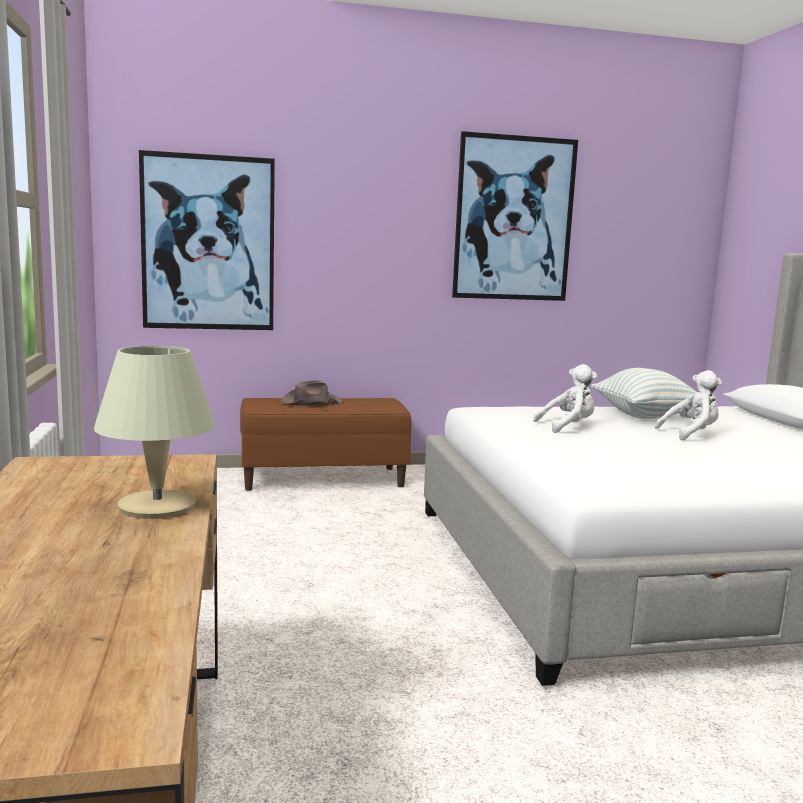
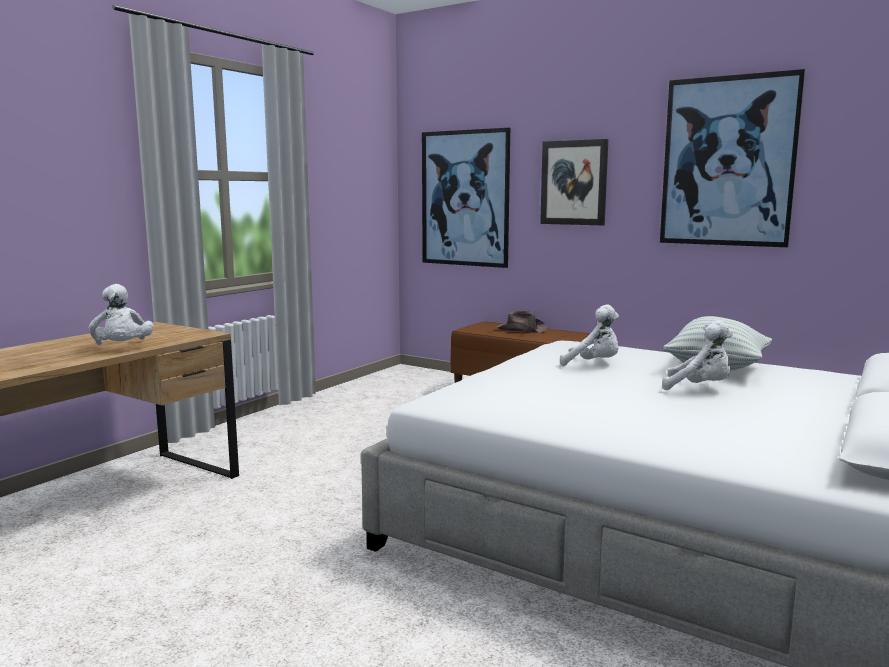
camera: 45 degrees right, 0 degrees up
beige table lamp [94,346,215,519] -> white plush toy [89,284,154,345]
none -> picture [540,139,608,225]

